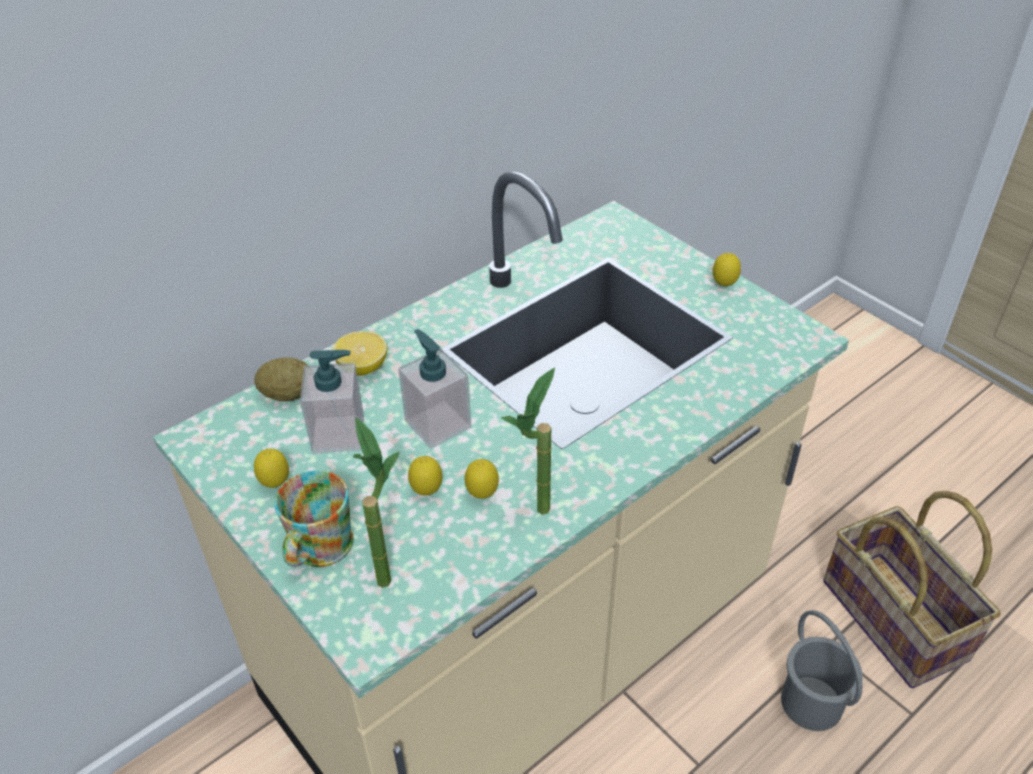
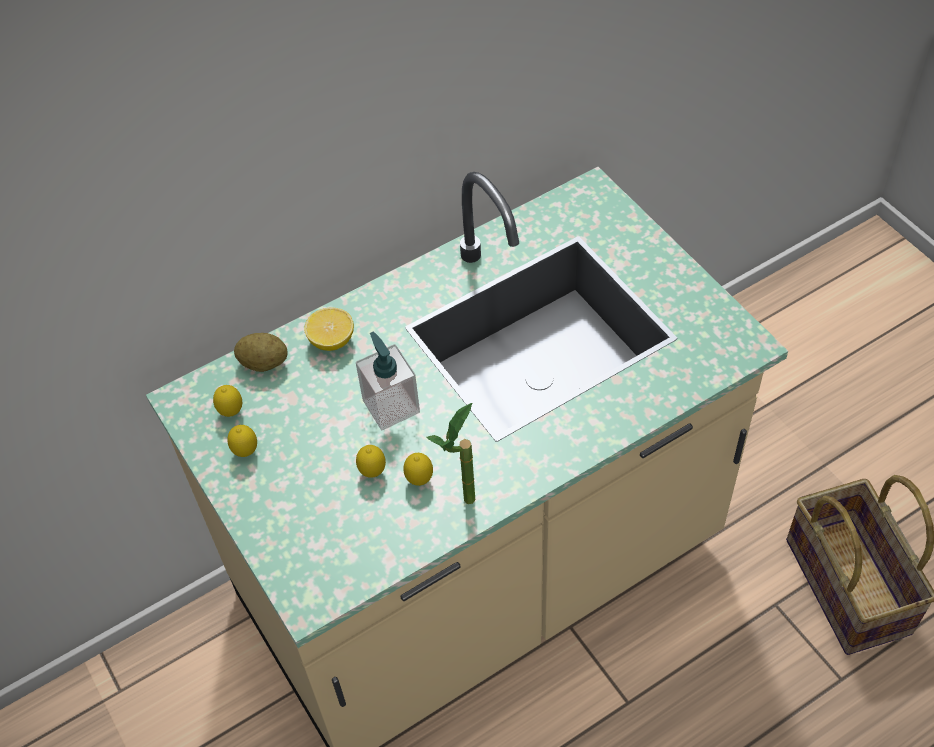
camera: 10 degrees right, 10 degrees up
mug [274,470,353,567] -> none
soap dispenser [300,350,364,454] -> none
potted plant [353,417,399,588] -> none
lemon [713,253,741,286] -> lemon moved to [213,385,242,417]
grey bucket [781,610,863,731] -> none

